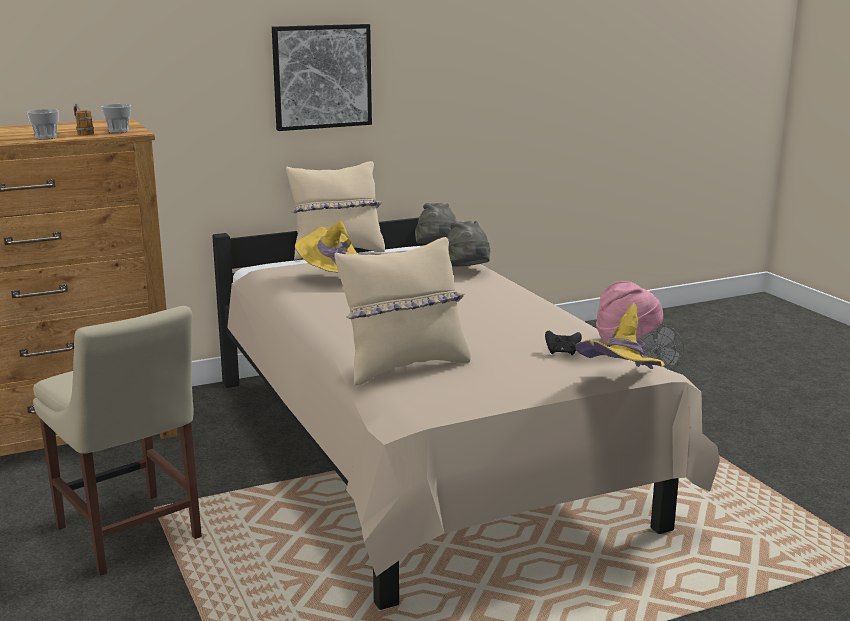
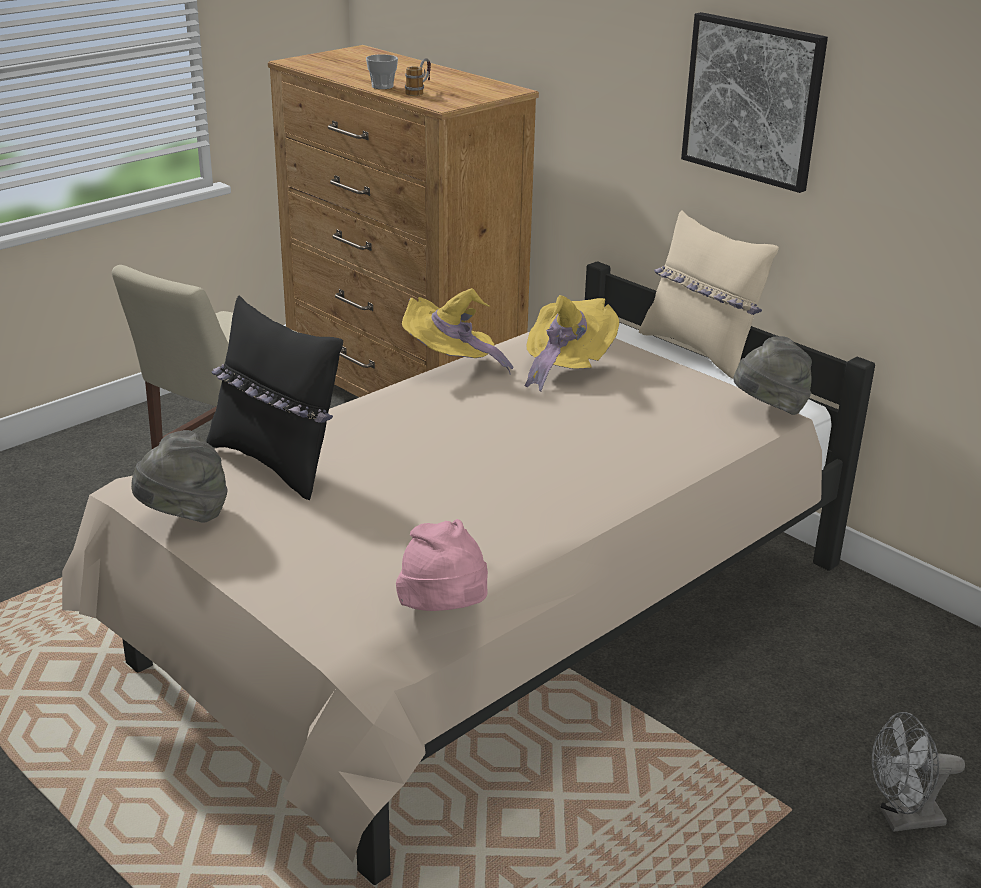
camera: 70 degrees right, 10 degrees up
cup [102,104,131,133] -> none
beige pillow [334,237,471,386] -> black pillow [206,296,343,500]
grey hat [447,221,490,266] -> grey hat moved to [131,430,227,523]
black game controller [545,331,582,355] -> none
yellow hat [575,303,665,369] -> yellow hat moved to [402,288,514,374]

